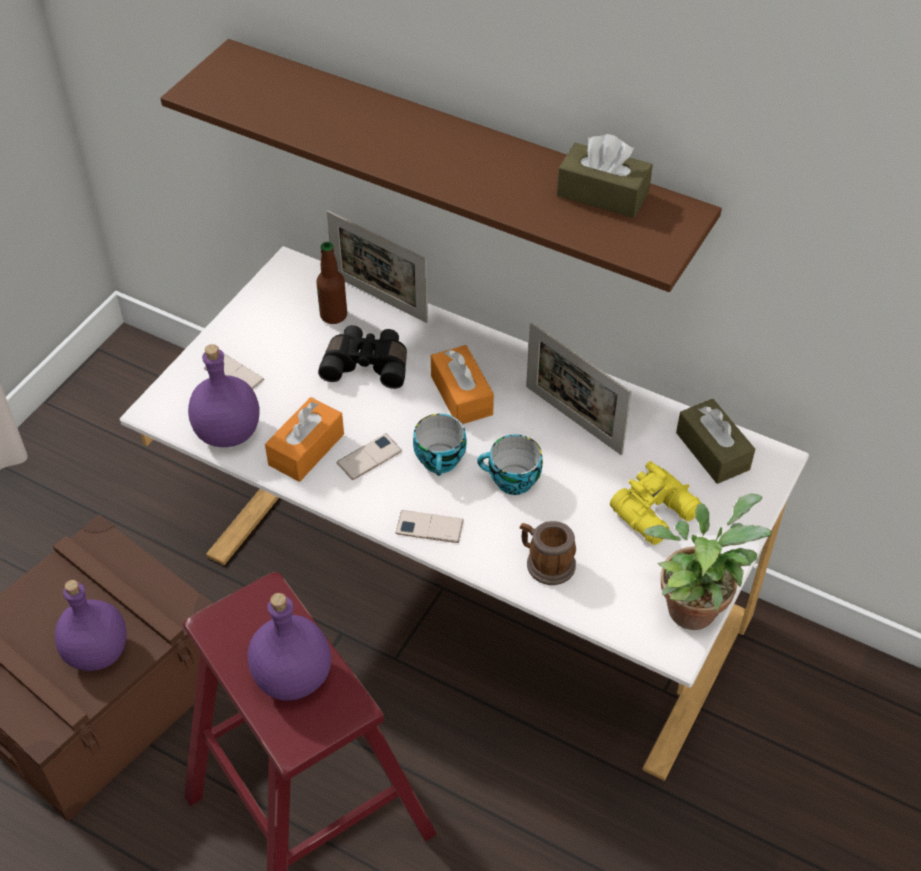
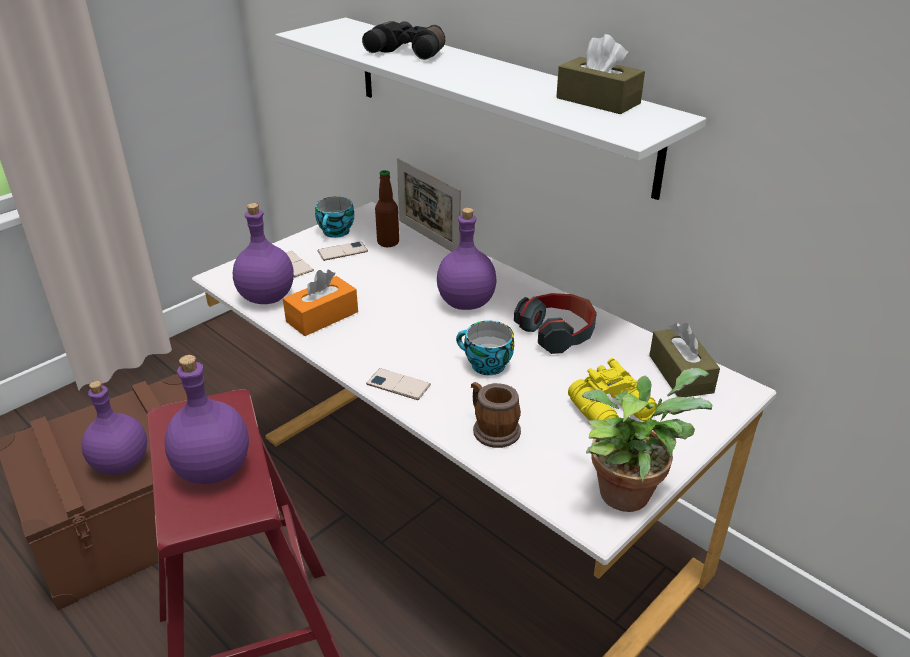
camera: 15 degrees right, 15 degrees down
brown shelf [160,39,722,292] -> white shelf [275,17,706,200]
black binoculars [318,325,407,389] -> black binoculars moved to [362,21,445,60]
phone [336,434,402,480] -> phone moved to [317,241,368,261]
cup [413,414,467,476] -> cup moved to [315,197,354,238]
orange tissue box [431,345,494,424] -> purple bottle [437,208,497,310]
picture frame [526,322,632,455] -> headphones [514,293,597,354]

